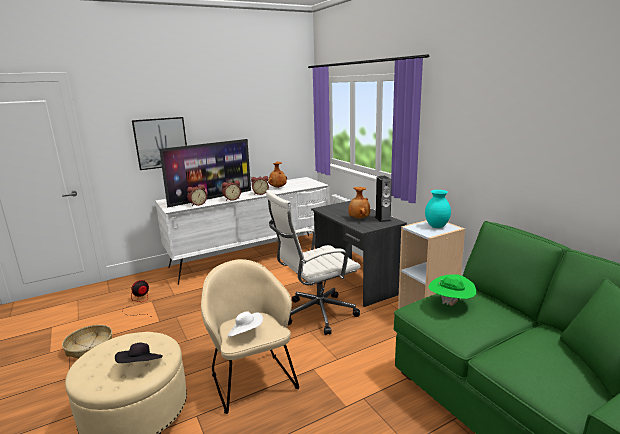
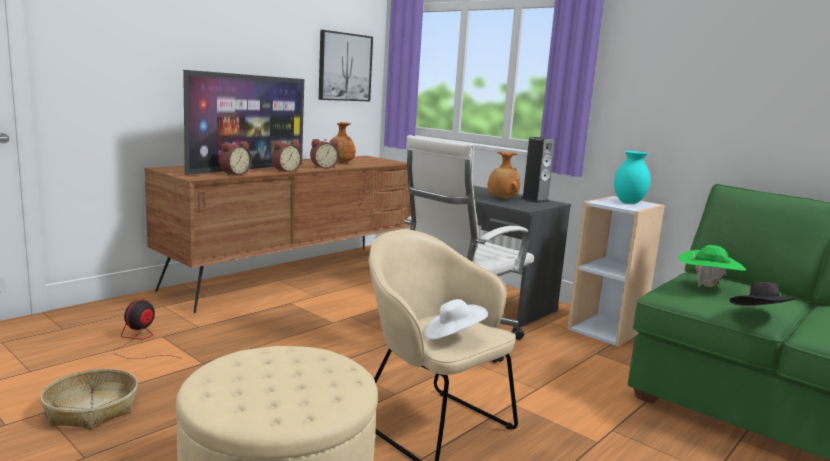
camera: 20 degrees left, 5 degrees down
black hat [115,343,163,363] -> black hat moved to [729,282,797,306]
picture [132,117,187,170] -> picture moved to [319,30,373,101]
white tv stand [155,177,330,285] -> brown tv stand [145,156,411,313]

